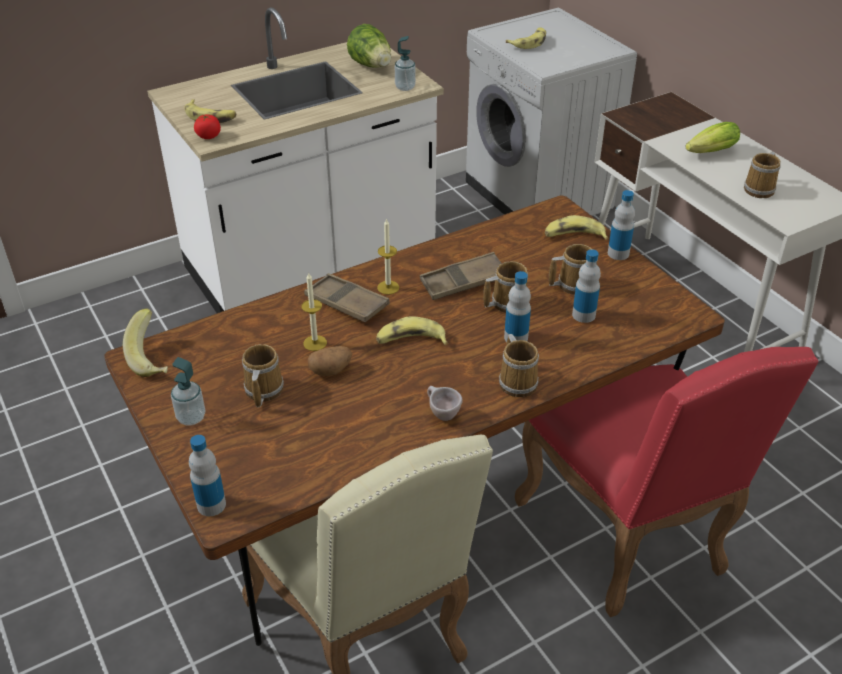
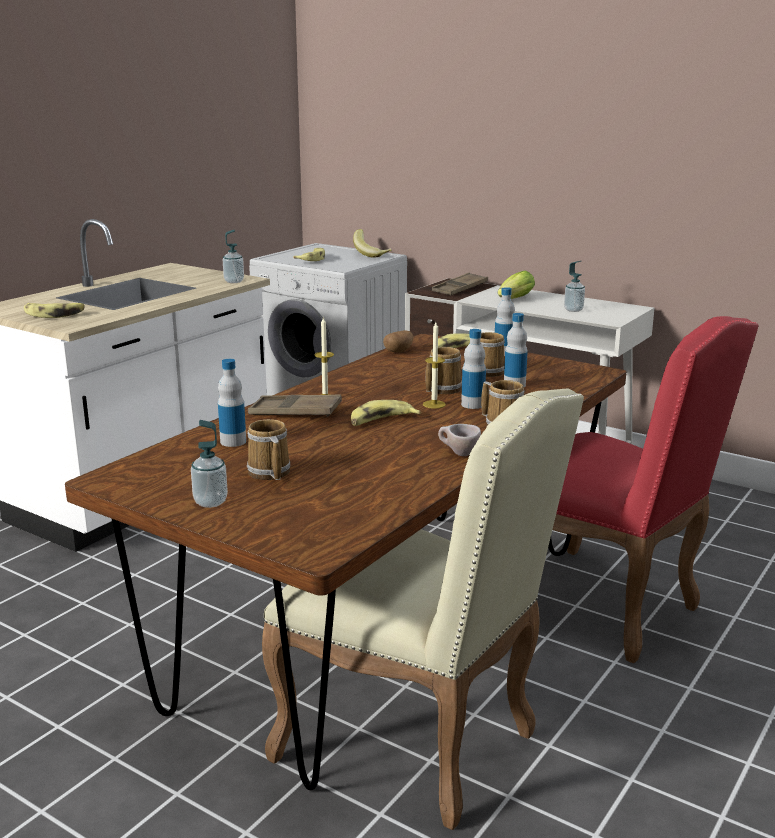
camera: 25 degrees left, 20 degrees down
banana [123,308,168,377] -> banana moved to [353,229,392,258]
bottle [189,435,226,516] -> bottle moved to [218,359,246,447]
tomato [194,114,221,139] -> none
candle [301,272,327,351] -> candle moved to [423,322,446,409]
potato [308,346,352,376] -> potato moved to [383,330,414,353]
lettuce [347,24,391,68] -> none
brown tray [420,252,502,300] -> brown tray moved to [432,273,488,295]
mug [744,152,781,198] -> soap dispenser [564,261,585,312]

